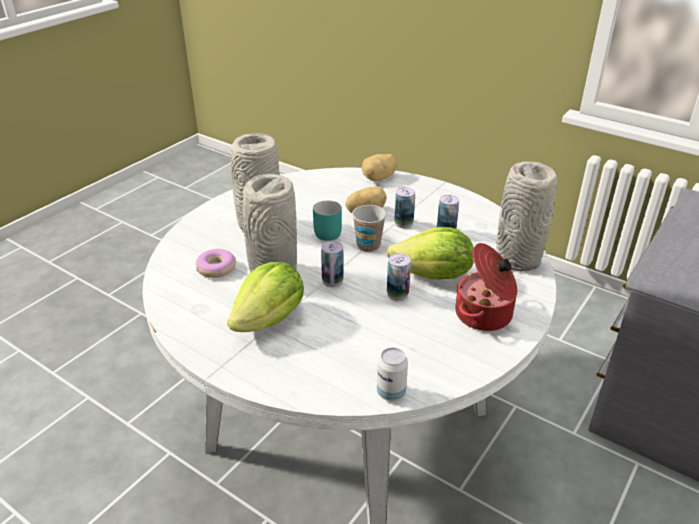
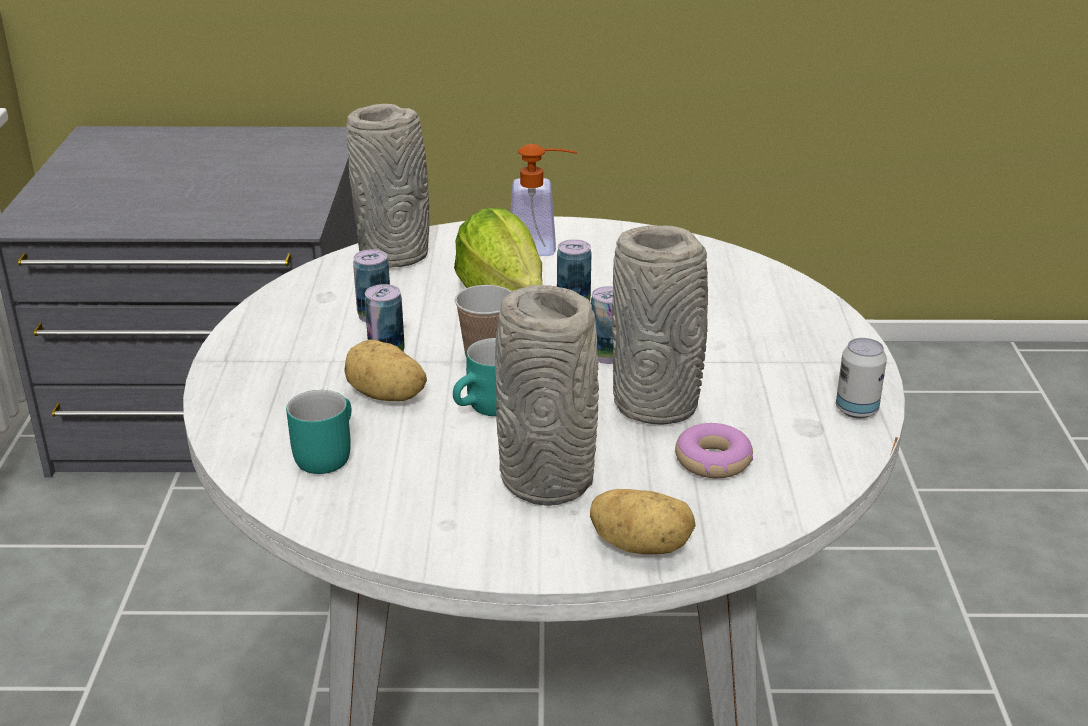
camera: 125 degrees left, 5 degrees down
lettuce [227,262,304,332] -> none
potato [362,154,397,181] -> potato moved to [590,489,696,554]
can [377,348,408,401] -> can moved to [836,338,887,419]
cooking pot [455,243,517,331] -> soap dispenser [510,144,578,256]
none -> turquoise mug [286,390,351,474]

